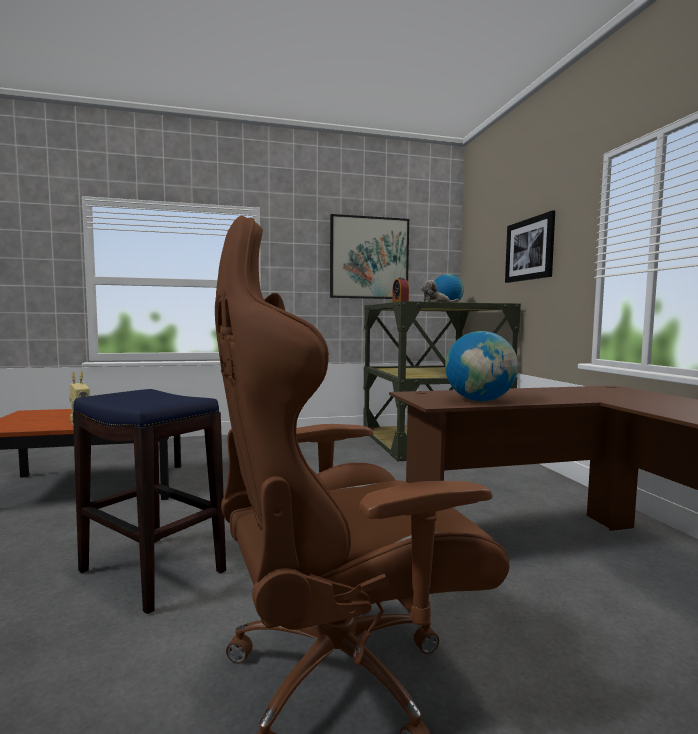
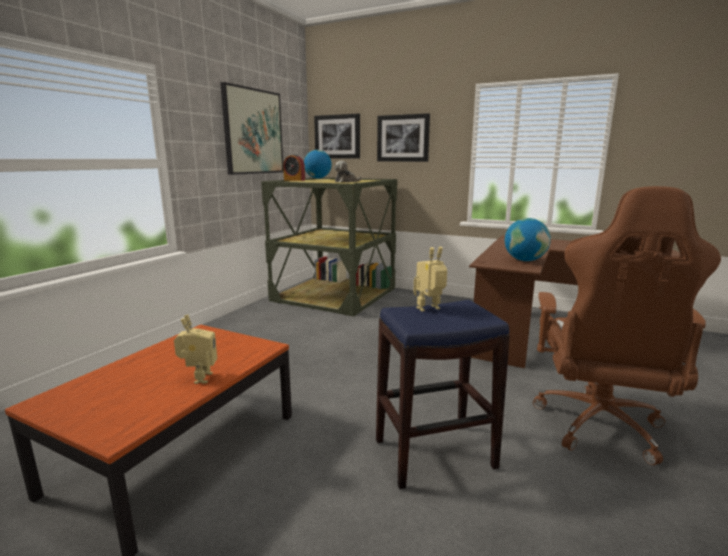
camera: 50 degrees left, 10 degrees up
none -> picture [314,114,360,158]
none -> toy robot [414,247,447,312]

